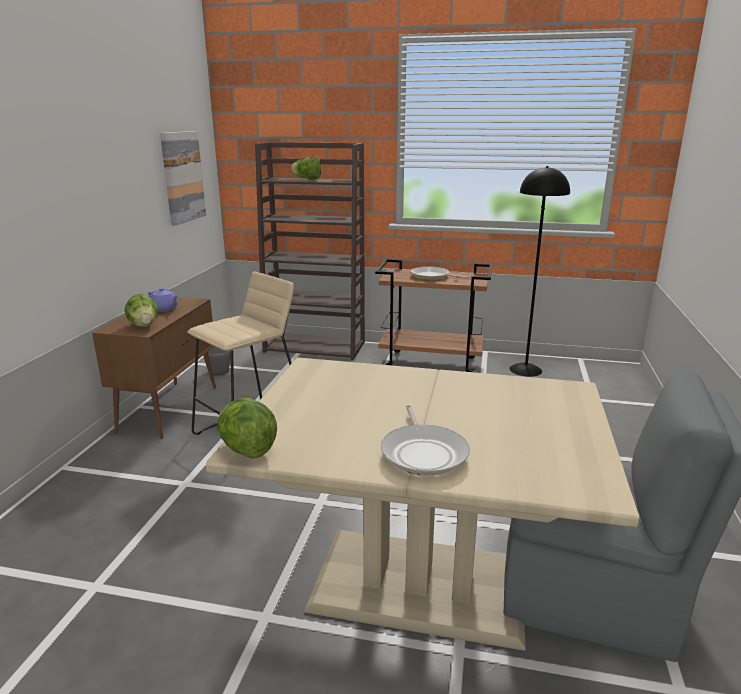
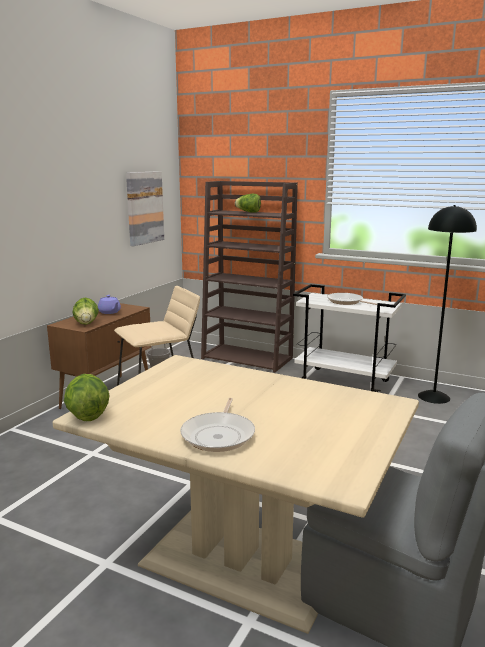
camera: 15 degrees right, 5 degrees down
brown cart [375,259,492,372] -> white cart [293,284,406,392]

